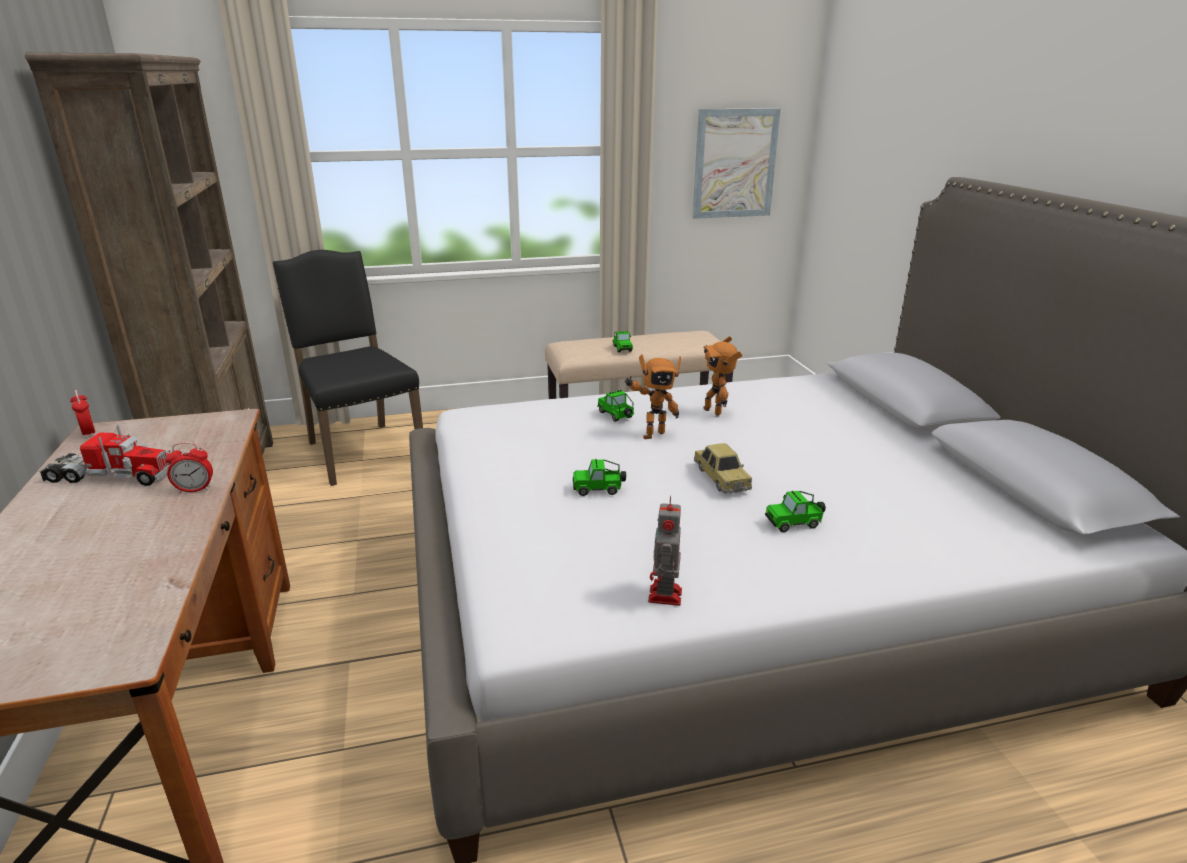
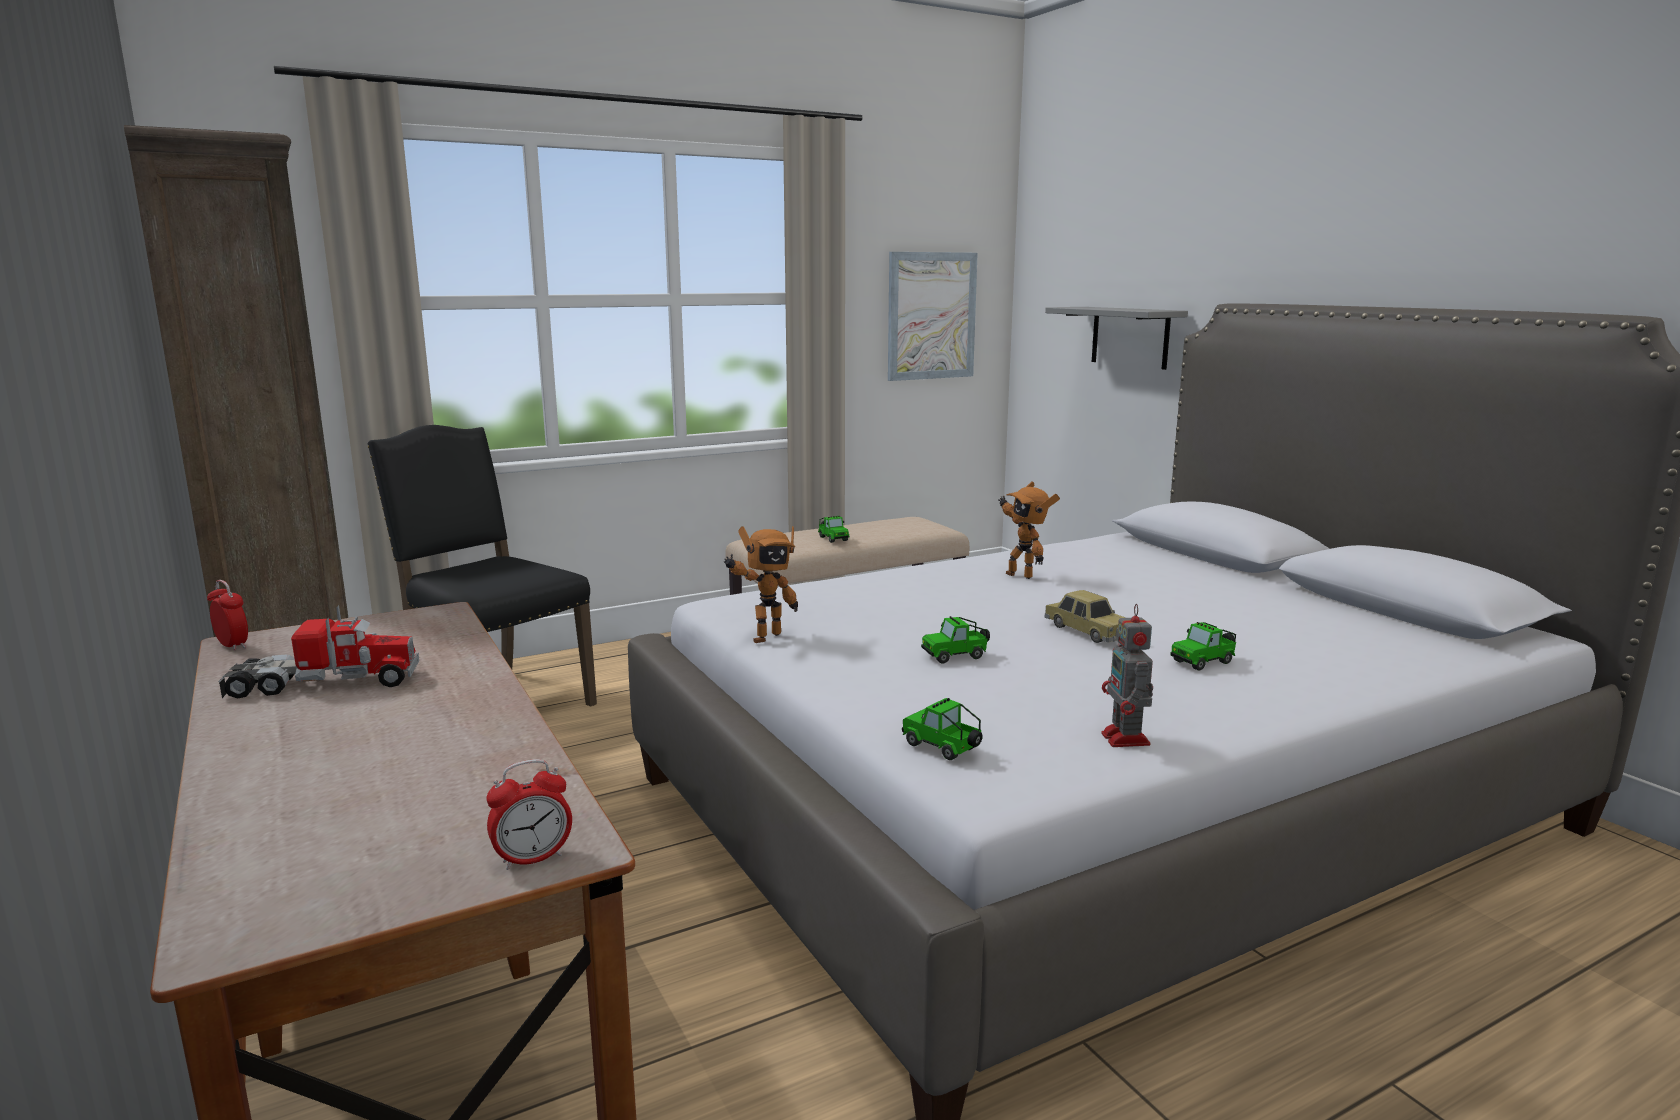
camera: 15 degrees left, 10 degrees down
alarm clock [165,442,213,493] -> alarm clock moved to [486,759,572,870]
toy car [597,390,634,422] -> toy car moved to [902,698,983,760]
toy robot [624,354,681,439] -> toy robot moved to [724,526,798,643]
none -> grey shelf [1045,307,1188,370]

